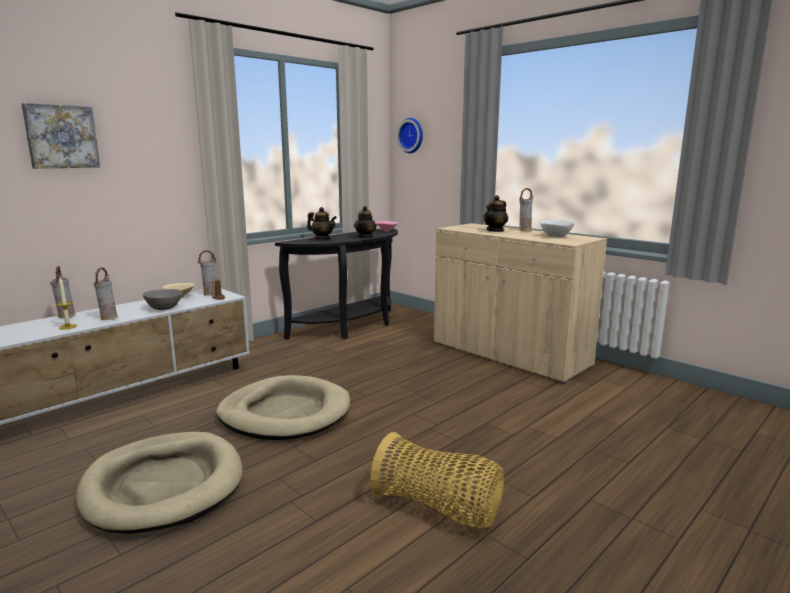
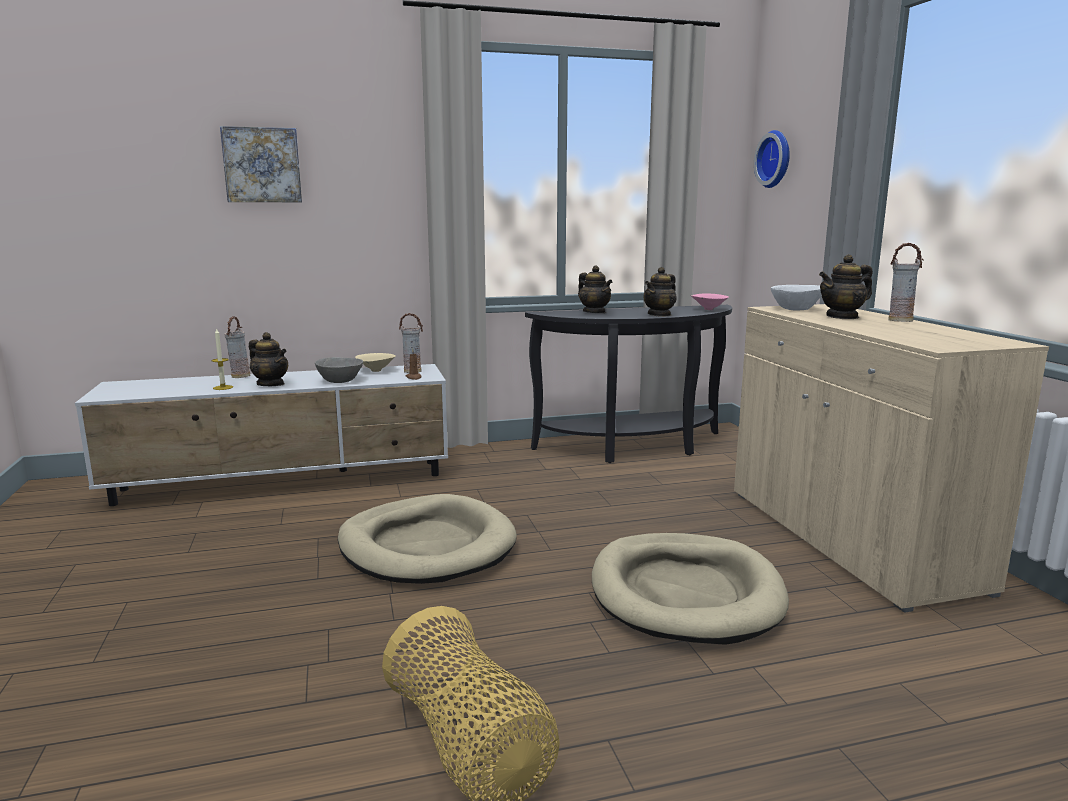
camera: 30 degrees right, 0 degrees up
beige dog bed [76,432,243,534] -> beige dog bed moved to [592,533,789,645]
vase [93,267,118,320] -> teapot [249,332,288,386]
white bowl [540,220,575,237] -> white bowl moved to [771,285,822,310]

